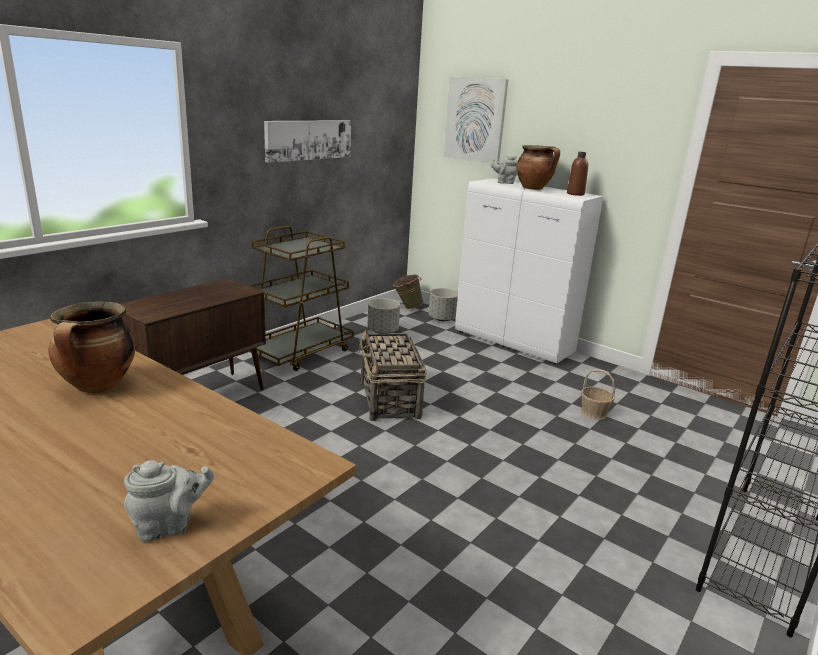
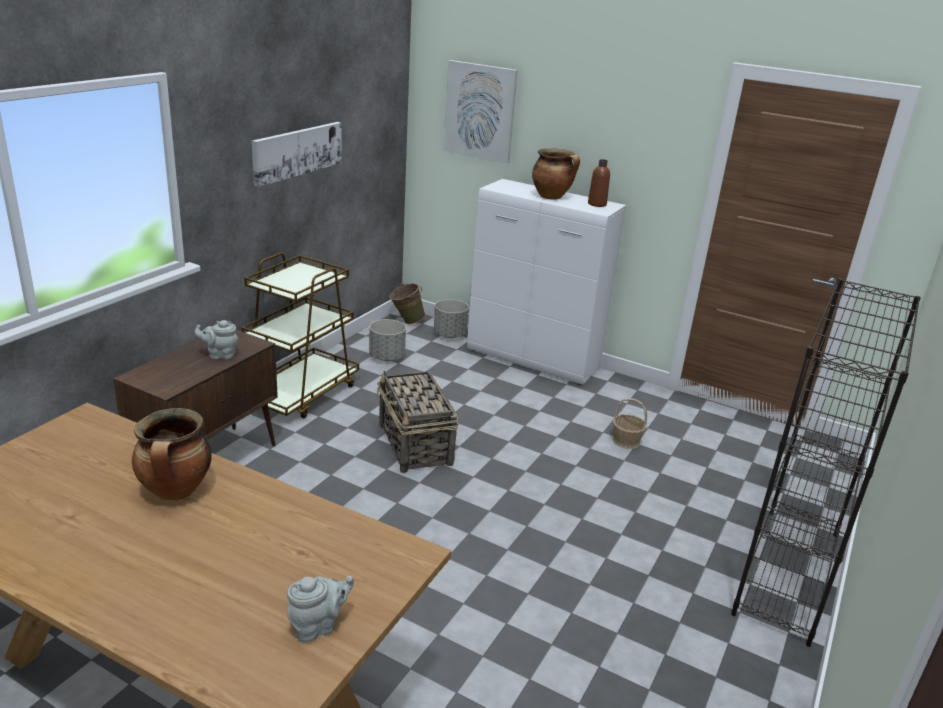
camera: 10 degrees left, 5 degrees up
grey teapot [490,155,518,184] -> grey teapot moved to [194,320,238,359]

